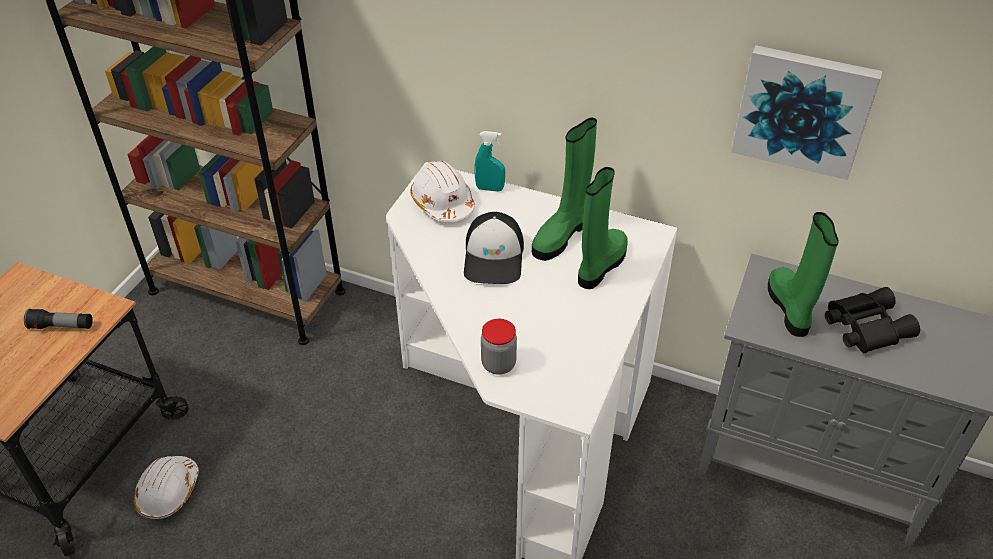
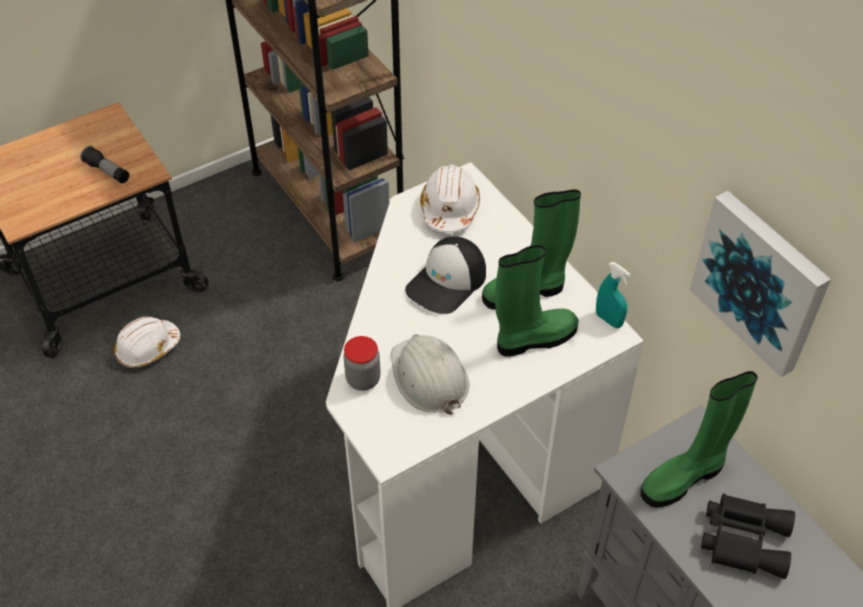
camera: 35 degrees right, 5 degrees up
turquoise spray bottle [474,131,505,192] -> turquoise spray bottle moved to [596,262,631,328]
green boot [768,212,839,337] -> green boot turned 150 degrees counterclockwise [640,371,758,507]
none -> white hard hat [391,334,469,415]

